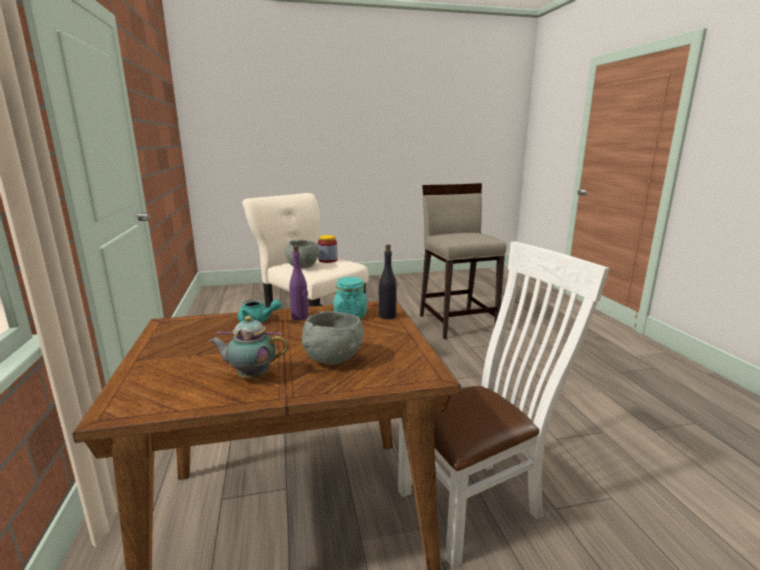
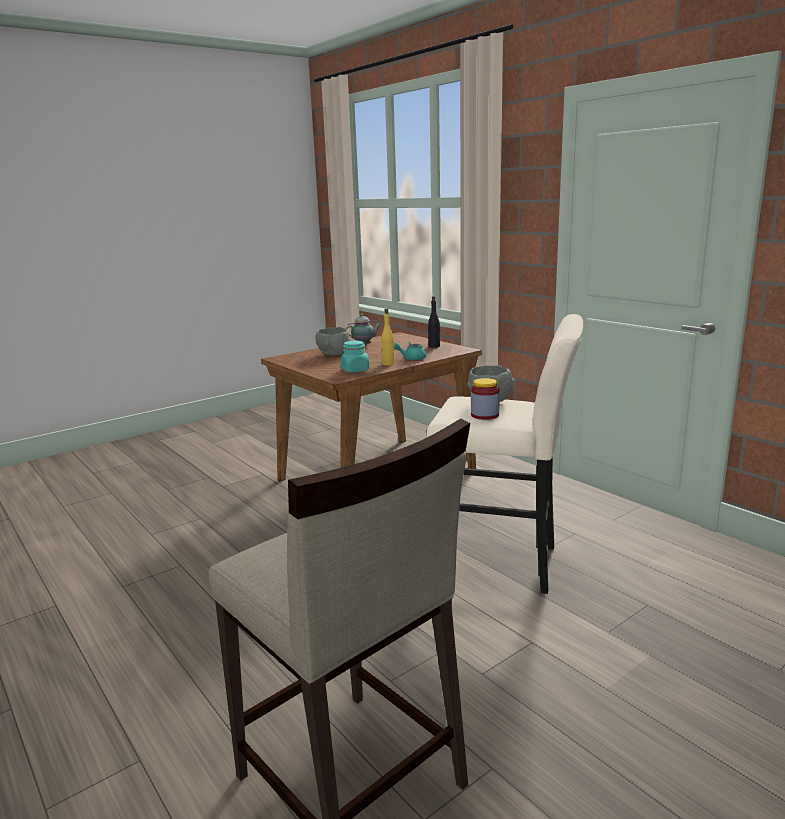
camera: 155 degrees right, 0 degrees up
purple bottle [289,245,309,320] -> yellow bottle [381,309,395,365]
black bottle [378,245,397,319] -> black bottle moved to [428,296,440,348]
white chair [398,241,610,568] -> none

